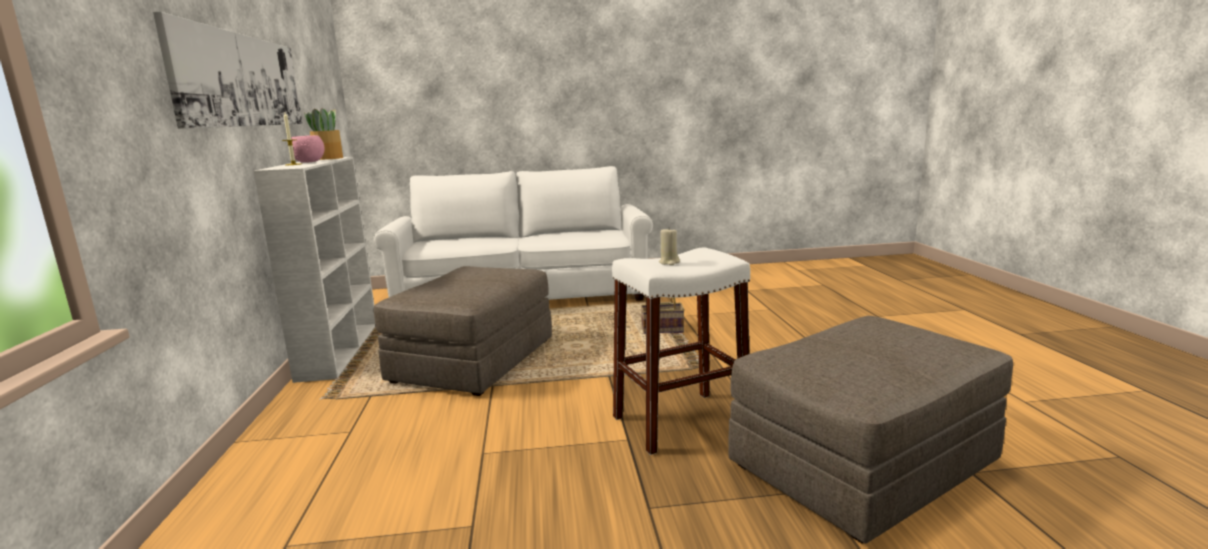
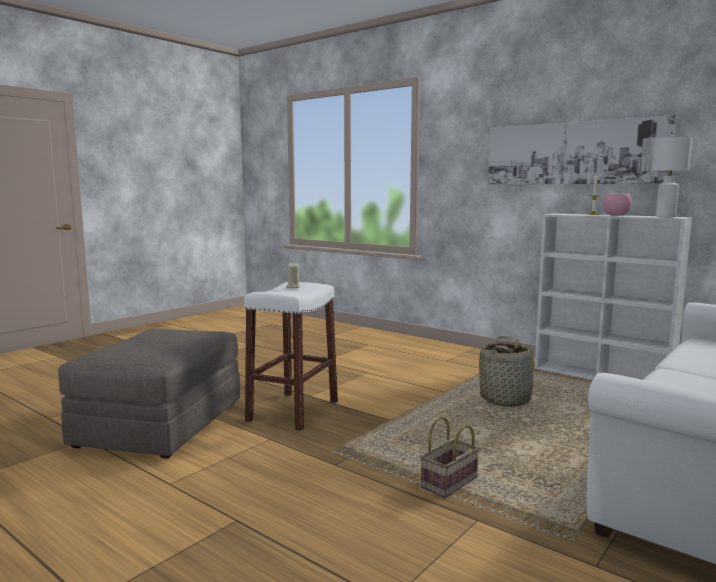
camera: 135 degrees right, 5 degrees down
potted plant [304,108,343,160] -> white table lamp [652,137,692,217]
grey ottoman [374,266,552,396] -> basket [479,336,533,407]

